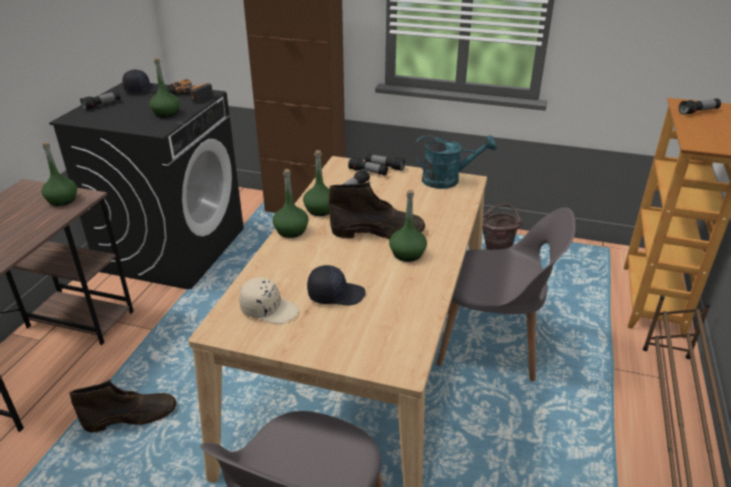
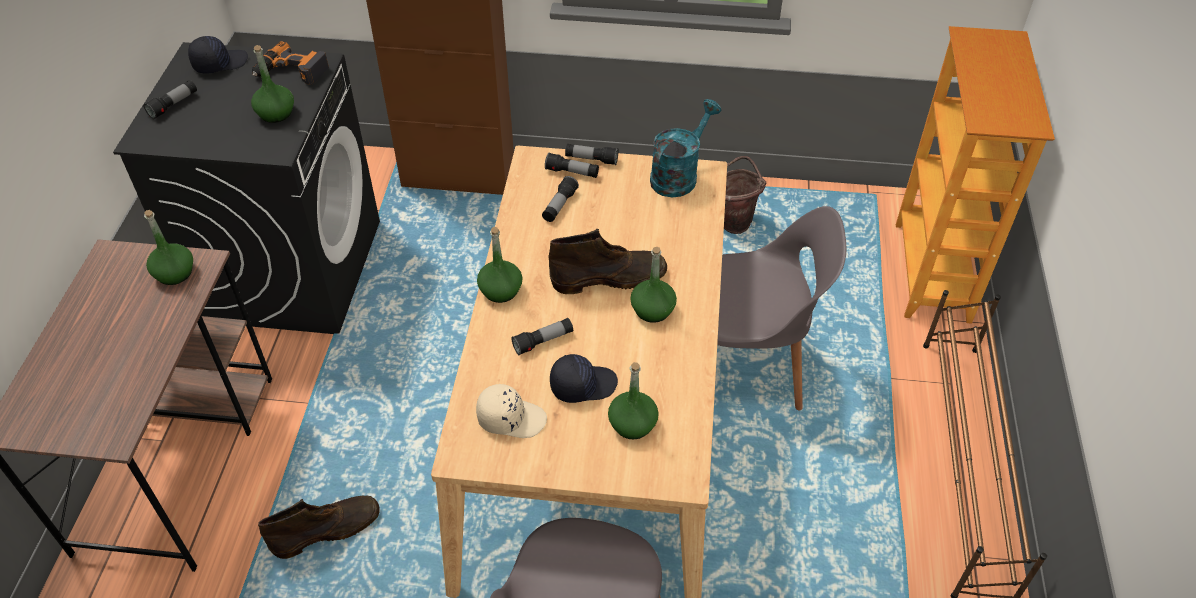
camera: 10 degrees left, 15 degrees up
green bottle [303,150,330,216] -> green bottle moved to [608,362,659,440]
turquoise watering can [414,135,497,189] -> turquoise watering can turned 45 degrees counterclockwise [650,99,721,197]
flashlight [679,98,721,115] -> flashlight moved to [511,318,573,355]

